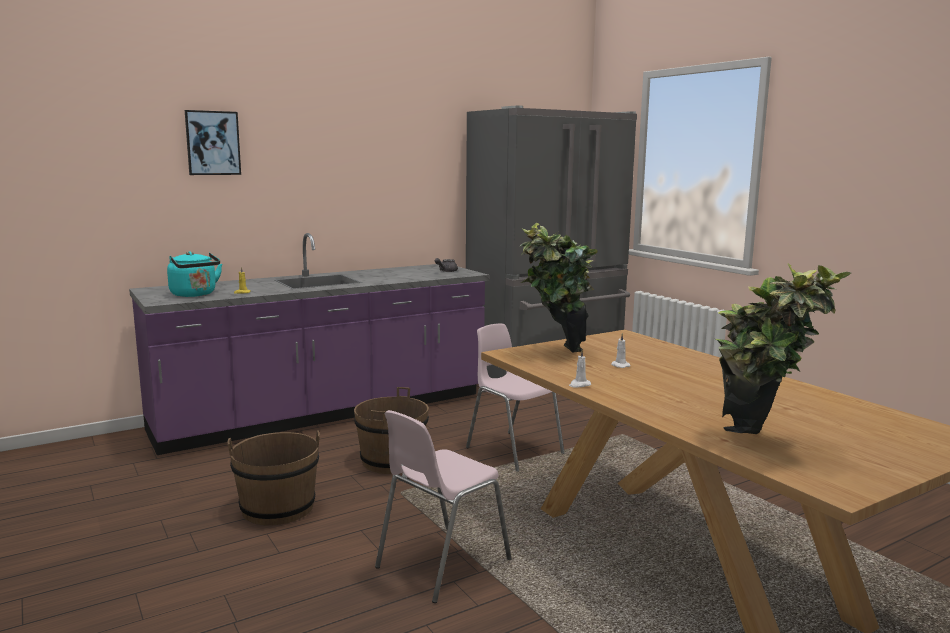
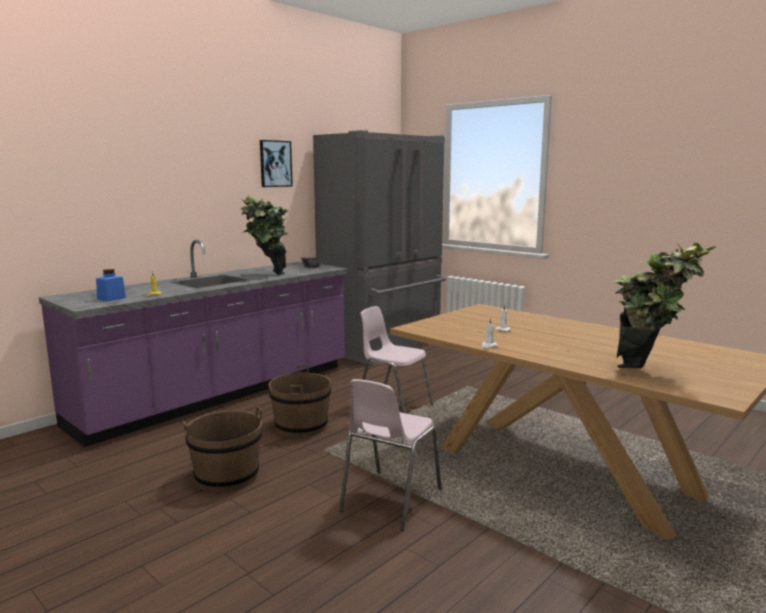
camera: 15 degrees left, 0 degrees up
turquoise kettle [167,251,222,297] -> blue jar [96,269,126,302]
picture [185,110,241,175] -> picture moved to [260,140,293,187]
potted plant [520,223,597,353] -> potted plant moved to [240,195,288,275]

